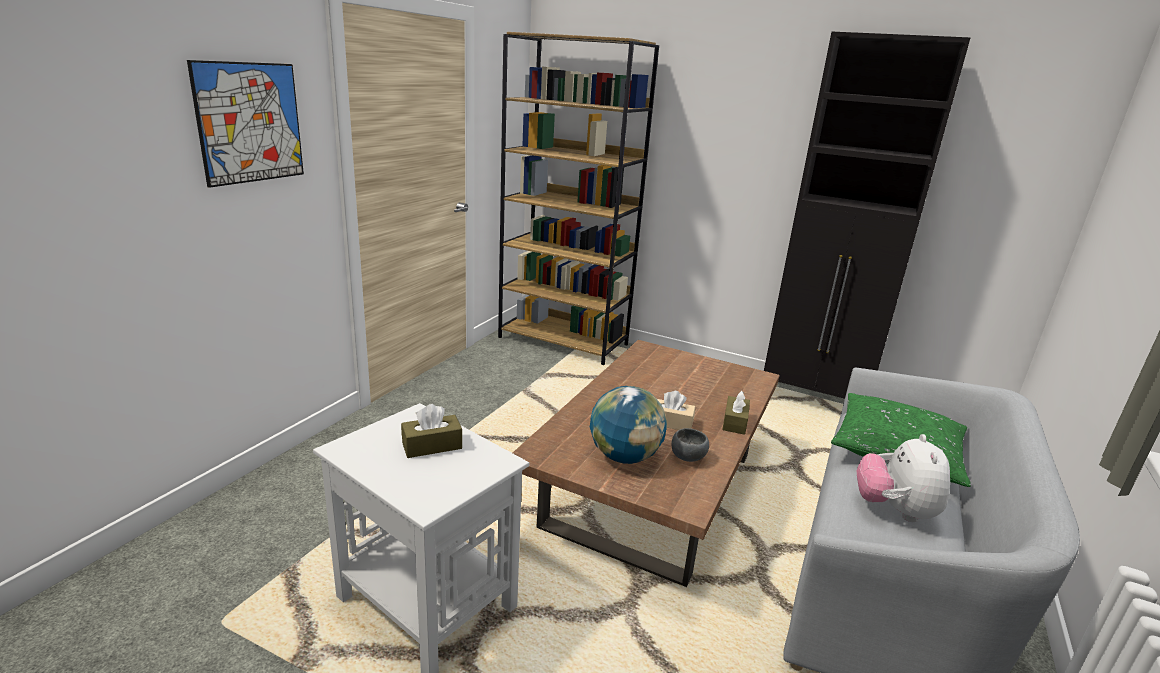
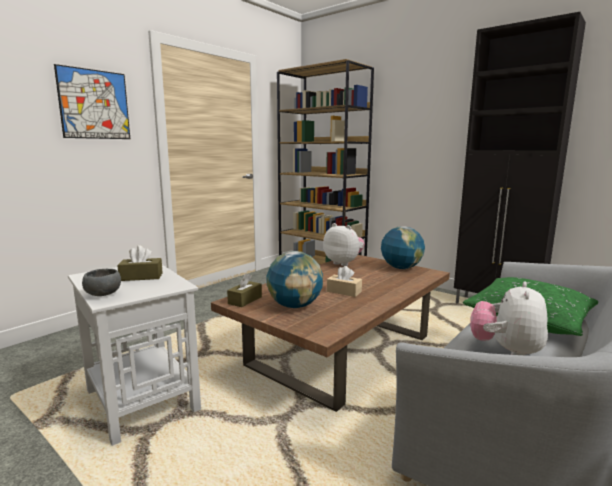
camera: 15 degrees right, 10 degrees down
grey bowl [671,428,709,462] -> grey bowl moved to [82,269,121,296]
brown tissue box [722,391,750,435] -> brown tissue box moved to [227,273,262,307]
none -> plush toy [323,223,365,266]
none -> globe [381,226,425,269]

